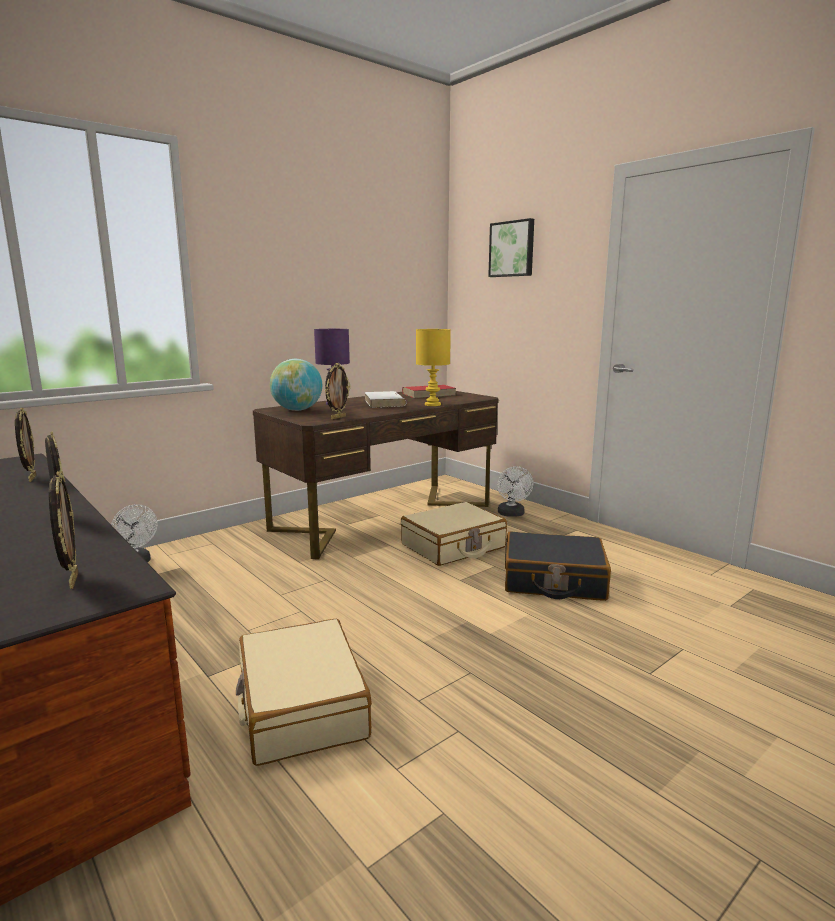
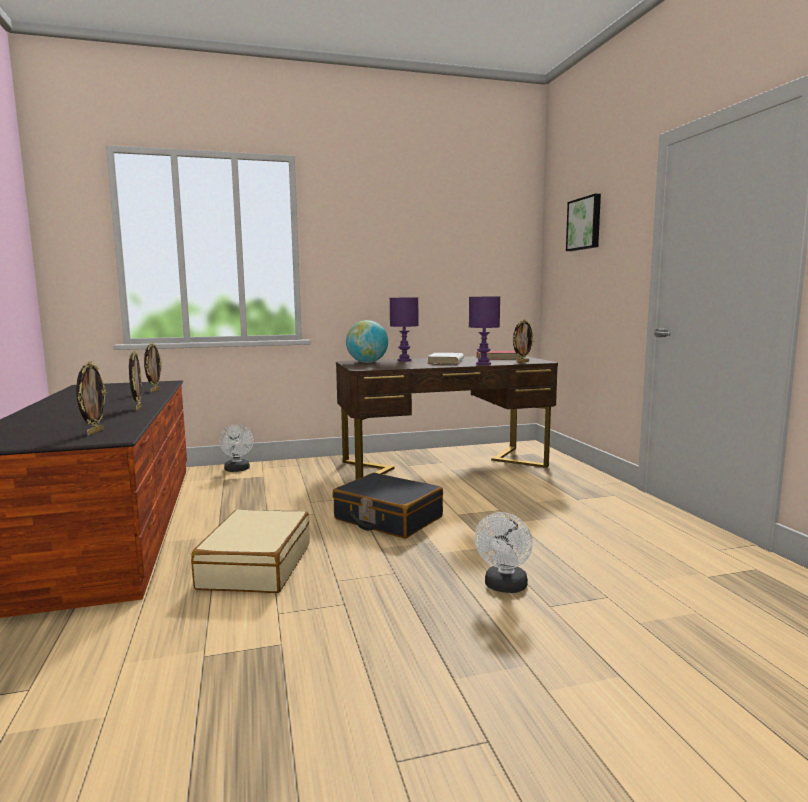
camera: 25 degrees right, 5 degrees down
picture frame [325,363,351,420] -> picture frame moved to [512,319,535,363]
beige suitcase [401,502,507,566] -> none
yellow table lamp [416,329,451,406] -> purple table lamp [469,297,500,365]
white fan [497,466,533,517] -> white fan moved to [475,512,533,593]
black suitcase [505,531,611,601] -> black suitcase moved to [332,473,443,539]

